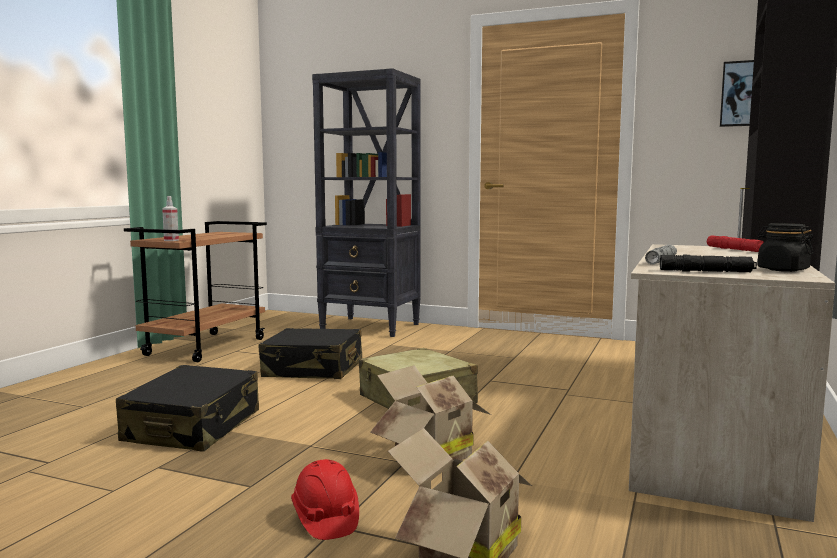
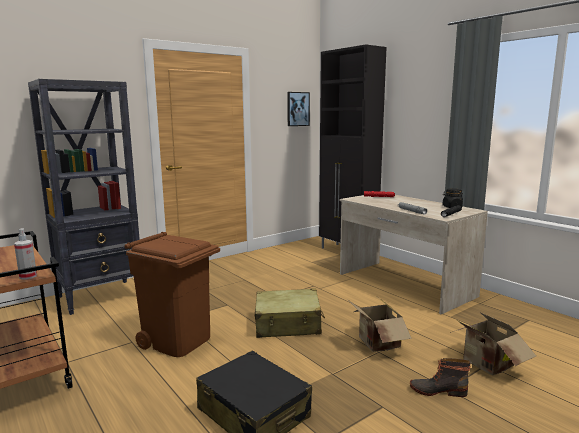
camera: 60 degrees left, 5 degrees up
black suitcase [259,328,362,379] -> brown trash can [124,232,220,357]
red hard hat [291,459,359,540] -> boot [410,358,471,397]

